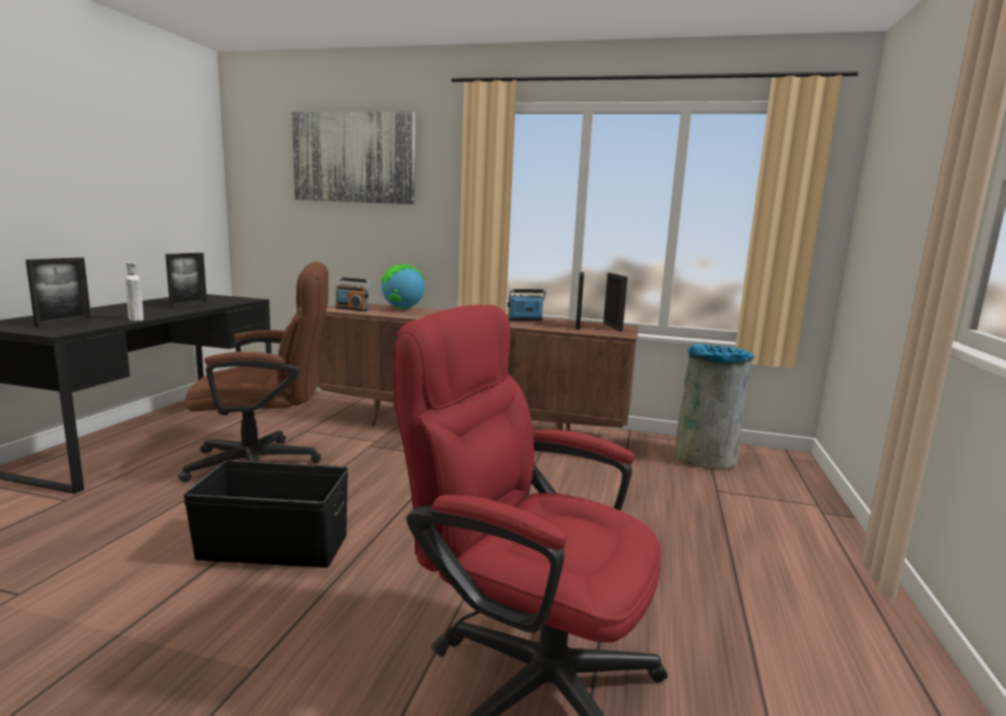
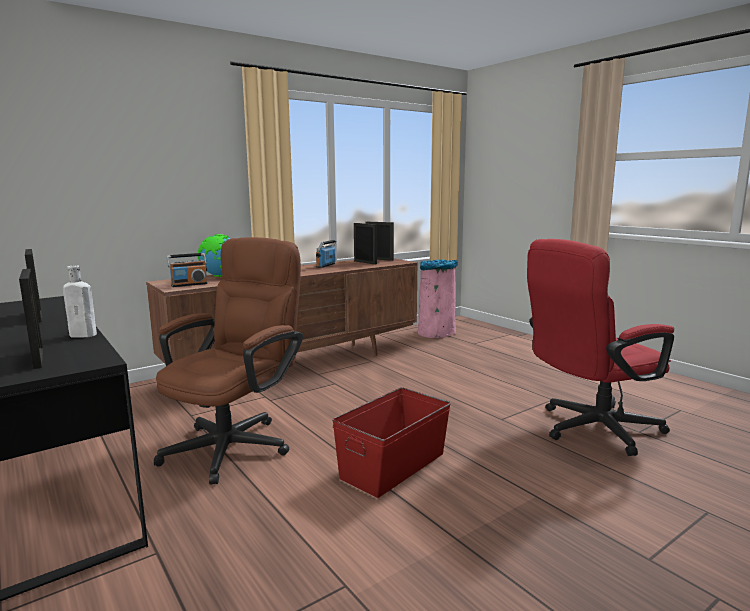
camera: 50 degrees left, 0 degrees up
black storage box [183,460,349,568] -> red storage box [332,387,451,498]
picture [292,112,415,204] -> none
grey trash can [674,344,755,469] -> pink trash can [418,260,458,338]

